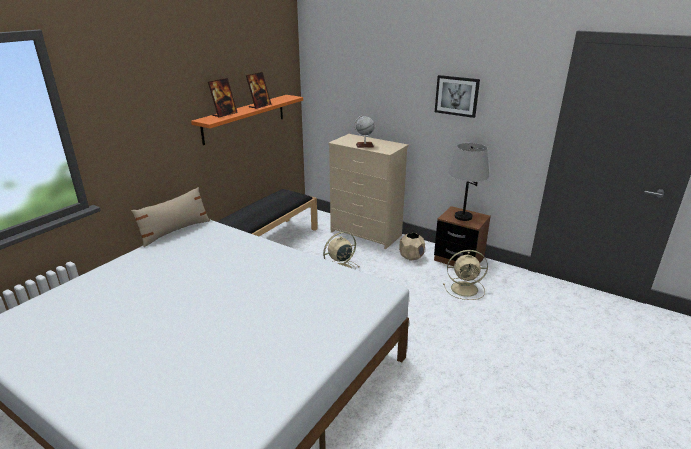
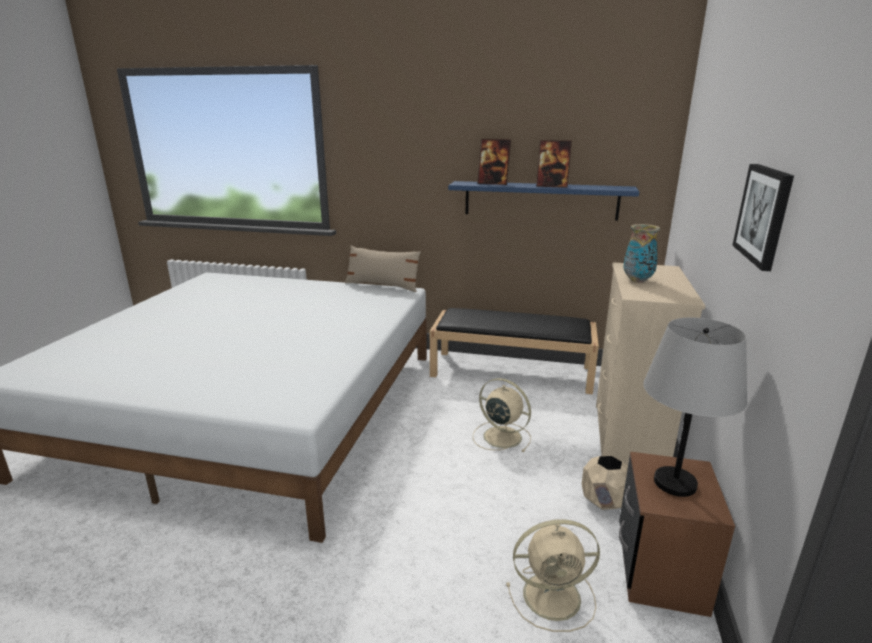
camera: 70 degrees right, 5 degrees down
orange shelf [191,95,303,145] -> blue shelf [448,181,639,221]
globe [354,116,375,148] -> vase [623,224,660,283]
beige fan [443,250,488,300] -> beige fan turned 75 degrees counterclockwise [506,519,600,632]

